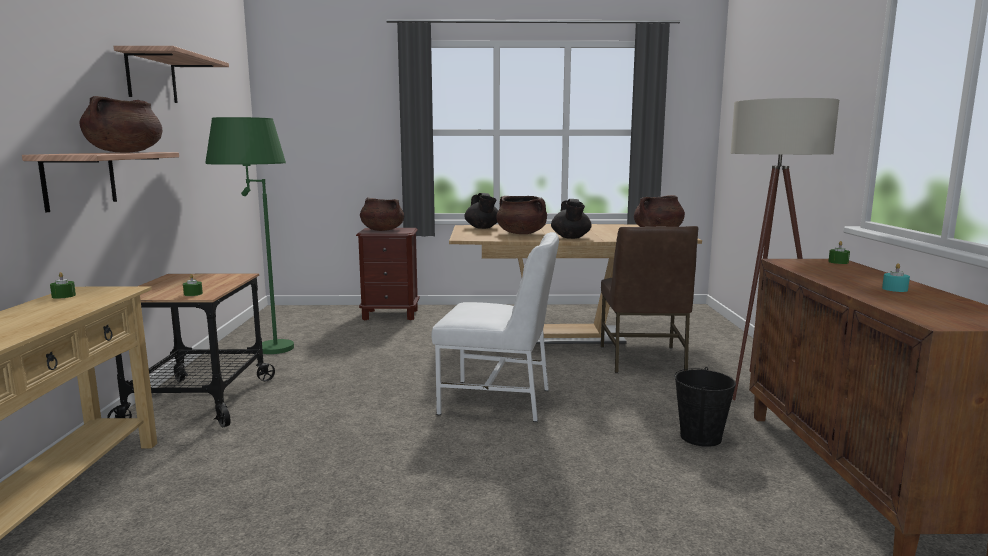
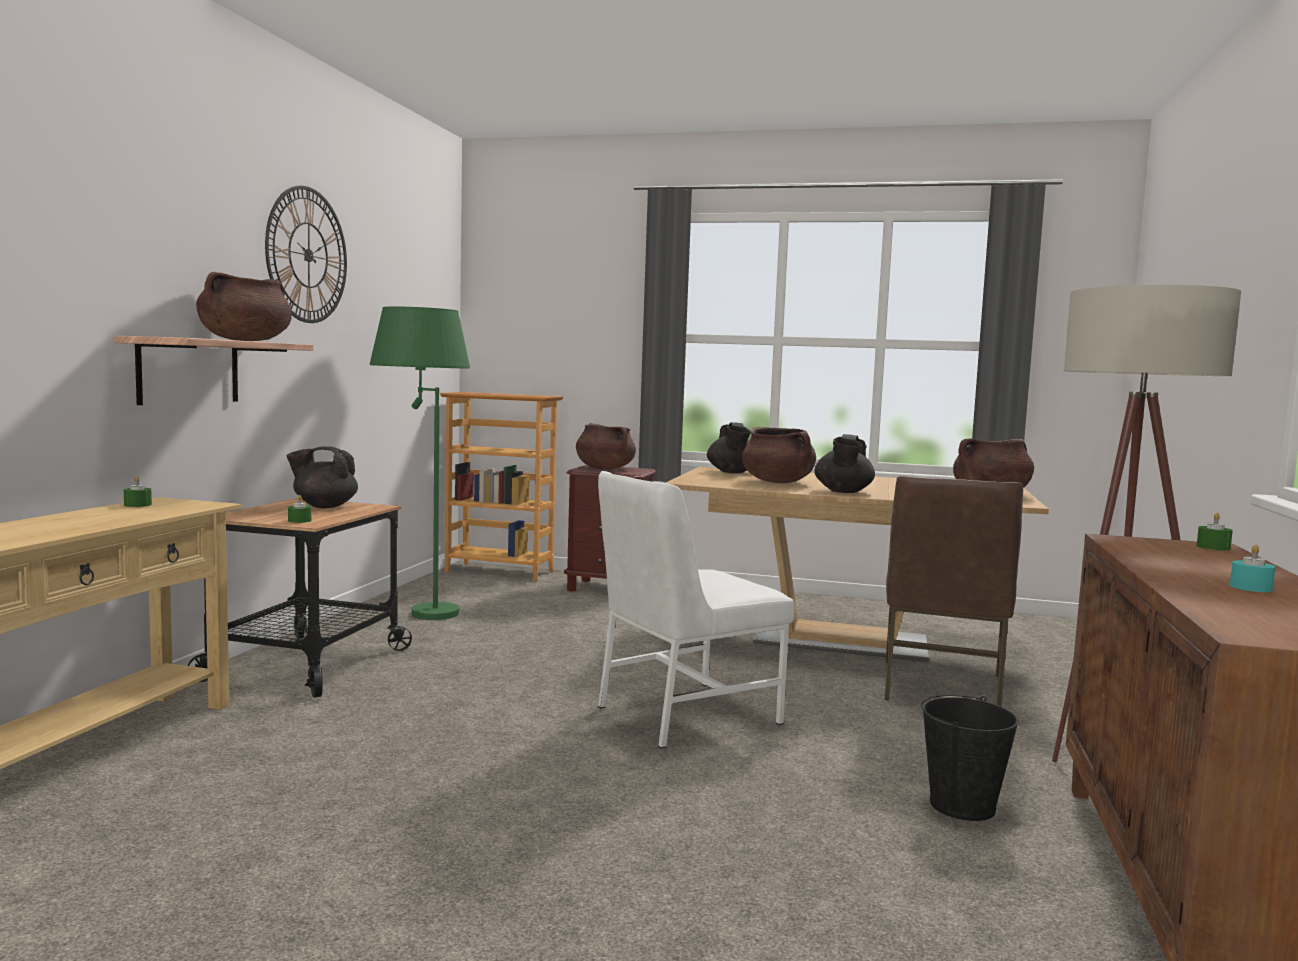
camera: 15 degrees right, 5 degrees down
shelf [114,46,229,103] -> wall clock [265,185,347,323]
white chair [431,232,559,422] -> white chair turned 120 degrees clockwise [598,471,794,748]
none -> black teapot [286,446,358,508]
none -> bookcase [440,392,564,581]

